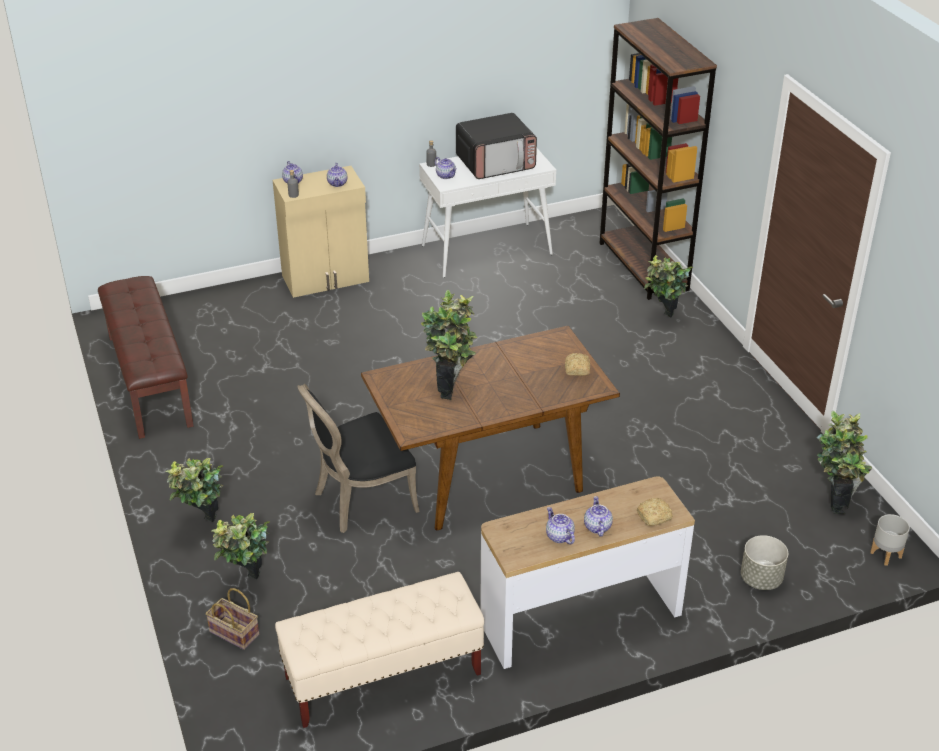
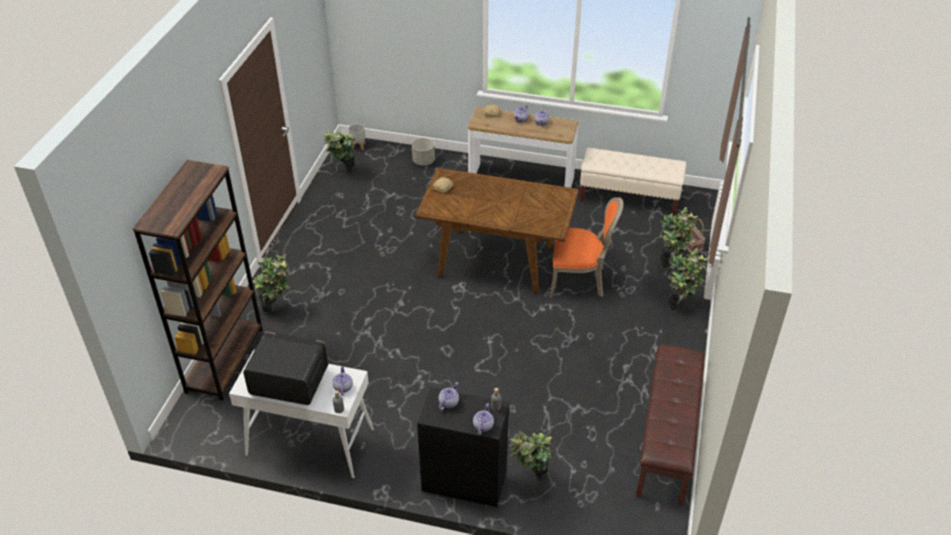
camera: 145 degrees left, 5 degrees up
beige cabinet [273,166,369,298] -> black cabinet [417,387,510,507]
black chair [297,384,420,533] -> orange chair [550,197,623,298]
potted plant [421,290,477,400] -> potted plant moved to [510,433,555,480]

